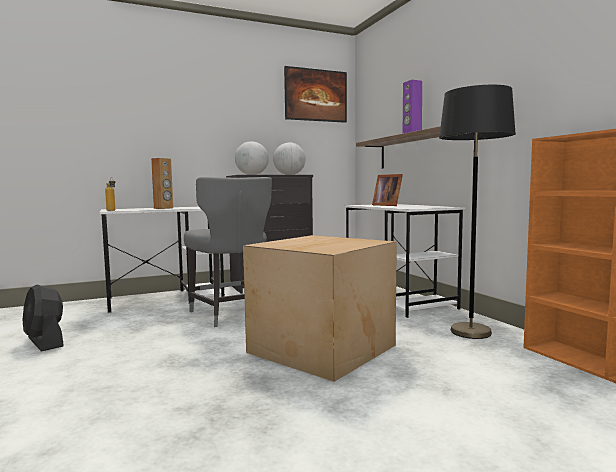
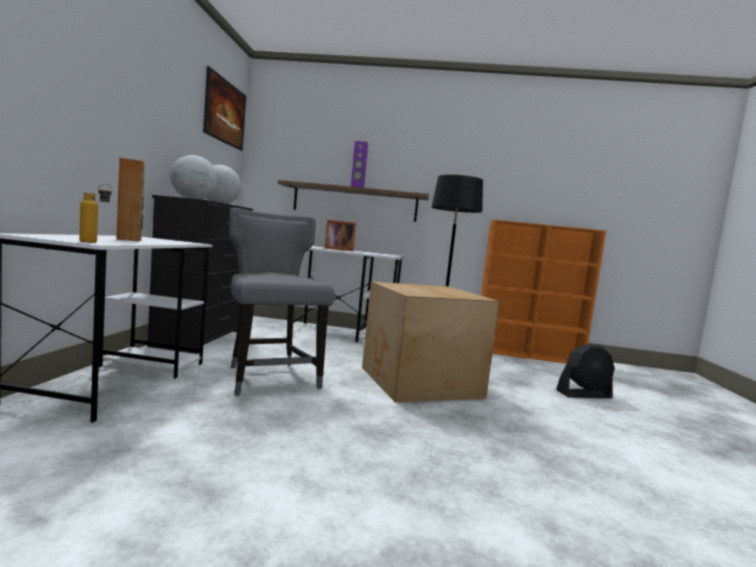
camera: 60 degrees left, 0 degrees up
black fan [23,284,64,352] -> black fan moved to [556,344,615,398]
grey chair [184,177,272,327] -> grey chair turned 120 degrees counterclockwise [229,208,335,396]

